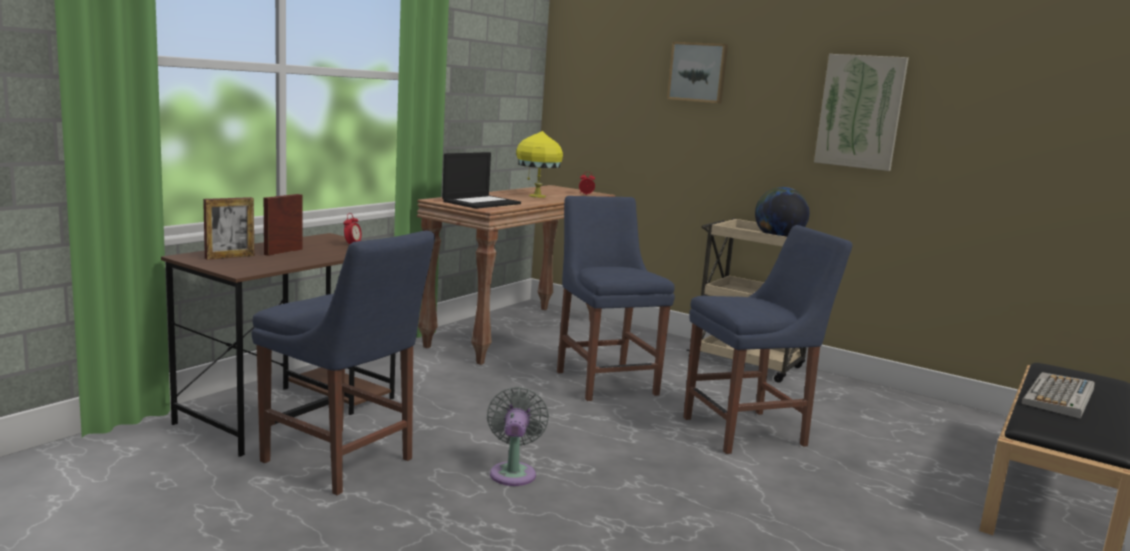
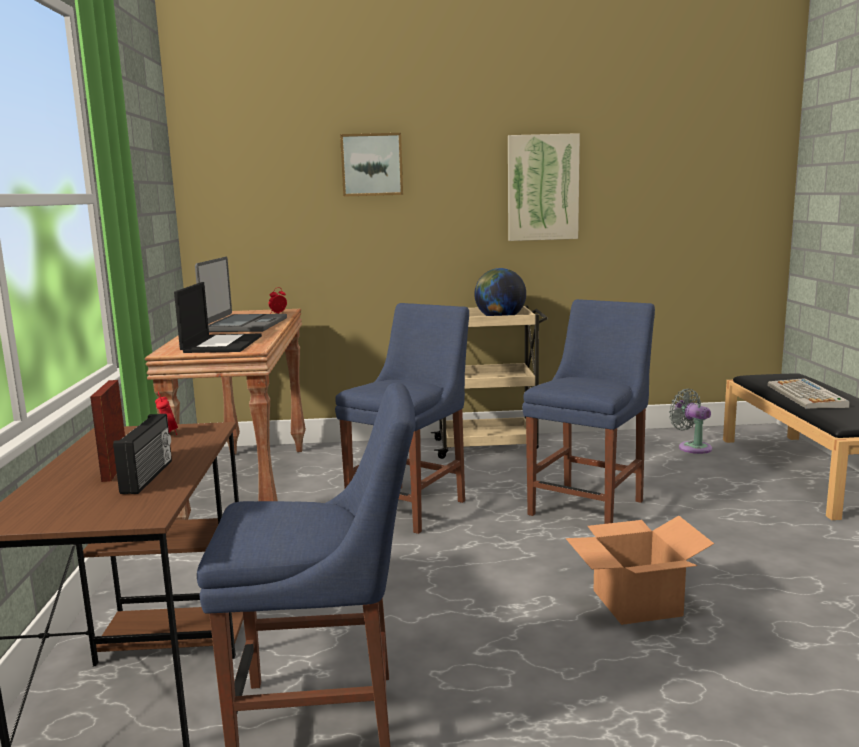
camera: 35 degrees left, 0 degrees up
picture frame [203,197,254,260] -> none
grey fan [487,387,549,486] -> grey fan moved to [669,389,712,454]
yellow table lamp [516,131,563,198] -> laptop [195,257,287,332]
blue chair [557,196,675,401] -> blue chair turned 90 degrees clockwise [335,303,469,534]
none -> radio [113,414,172,494]
none -> cardboard box [566,516,714,625]

